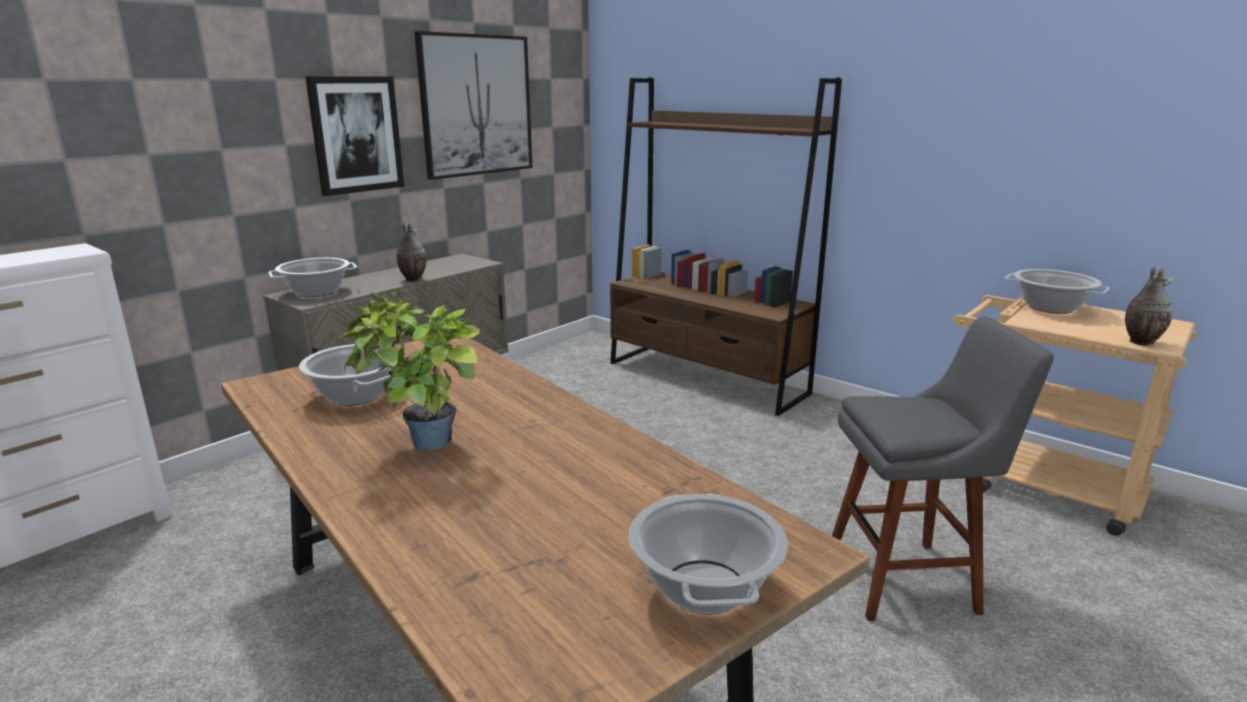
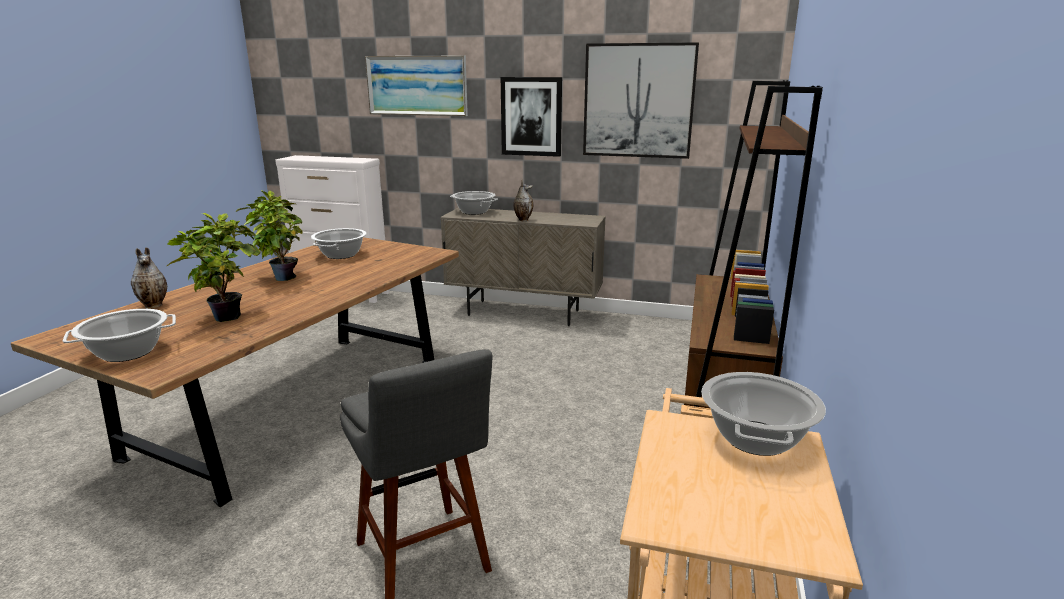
camera: 65 degrees right, 0 degrees up
vase [1125,266,1174,346] -> vase moved to [131,247,167,309]
none -> potted plant [167,213,261,322]
none -> picture [365,56,468,116]

